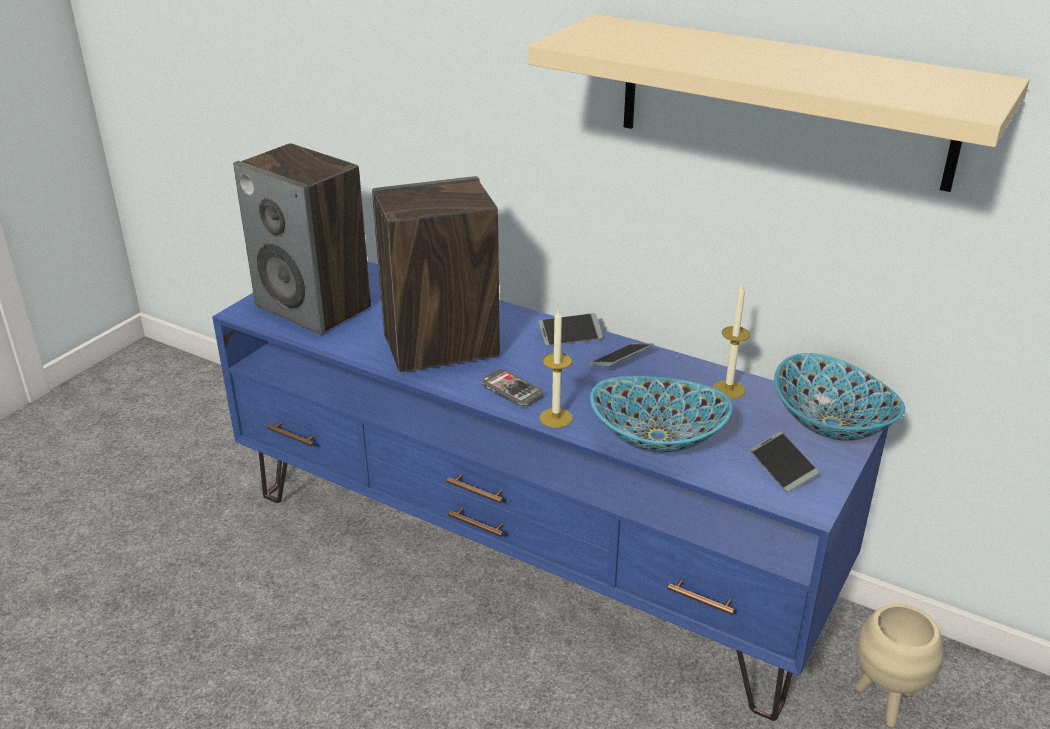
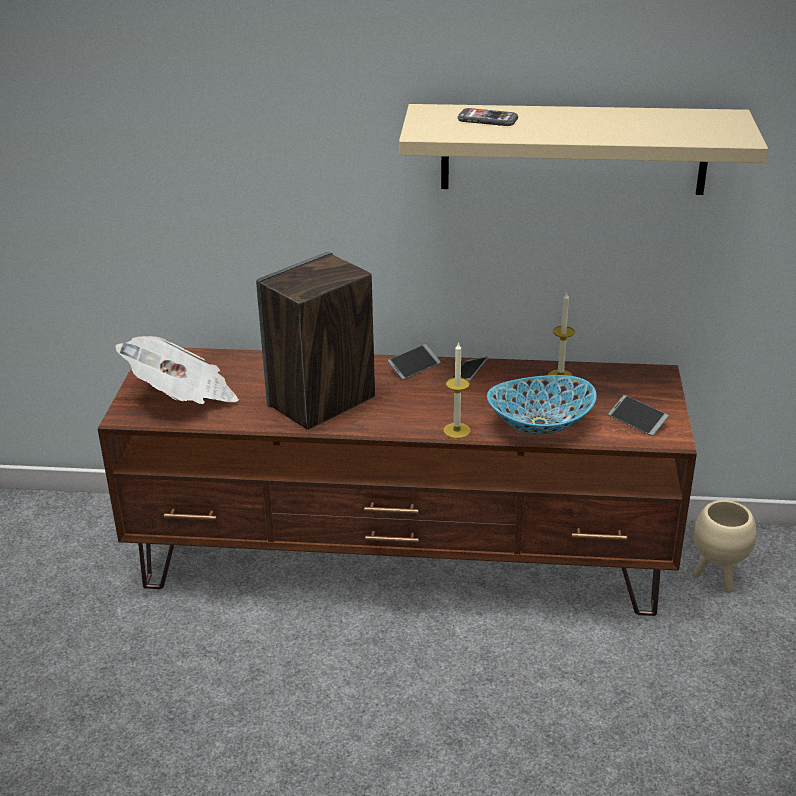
camera: 25 degrees left, 0 degrees up
blue tv stand [212,261,888,721] -> brown tv stand [98,348,697,616]
speaker [233,143,371,335] -> newspaper [116,336,239,404]
phone [481,369,544,407] -> phone moved to [458,108,518,126]
bowl [774,353,905,441] -> none

